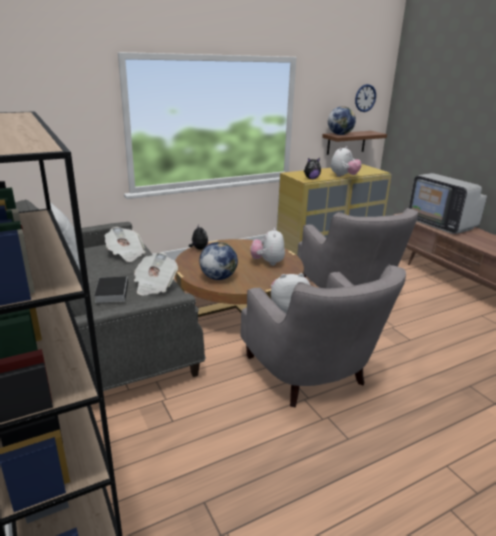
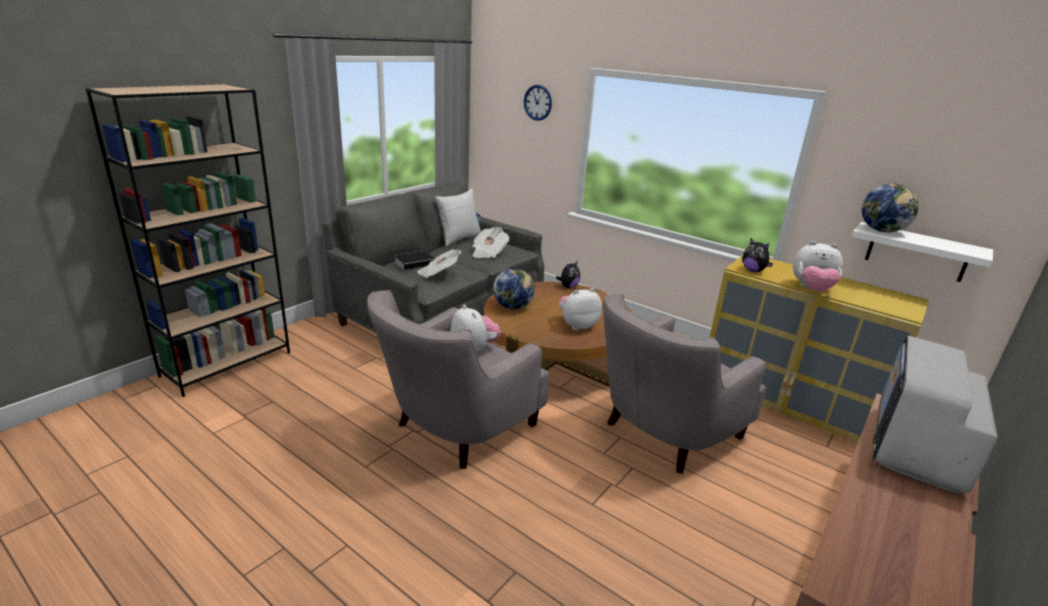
camera: 65 degrees right, 0 degrees up
brown shelf [322,131,387,155] -> white shelf [852,222,993,282]
wall clock [355,84,376,112] -> wall clock moved to [524,85,552,121]

